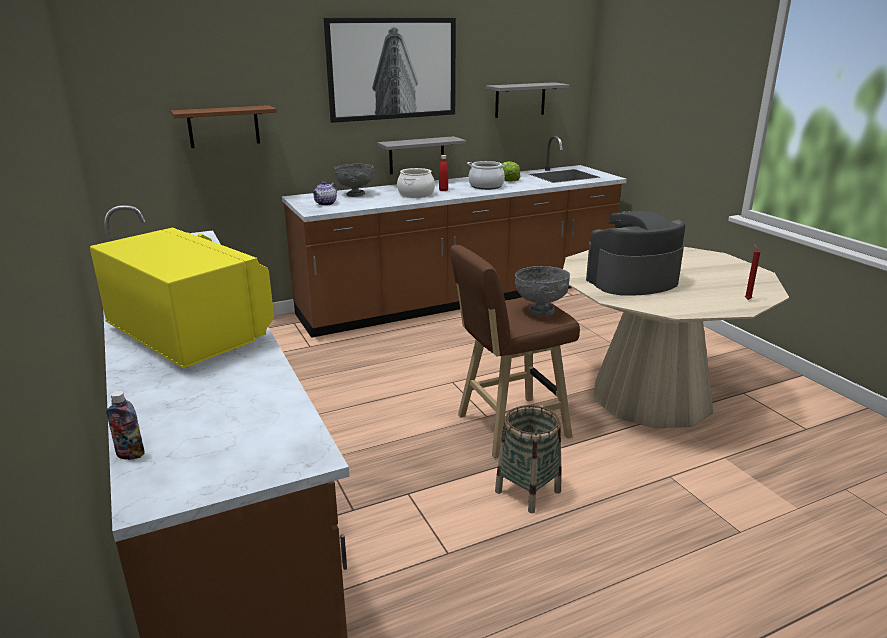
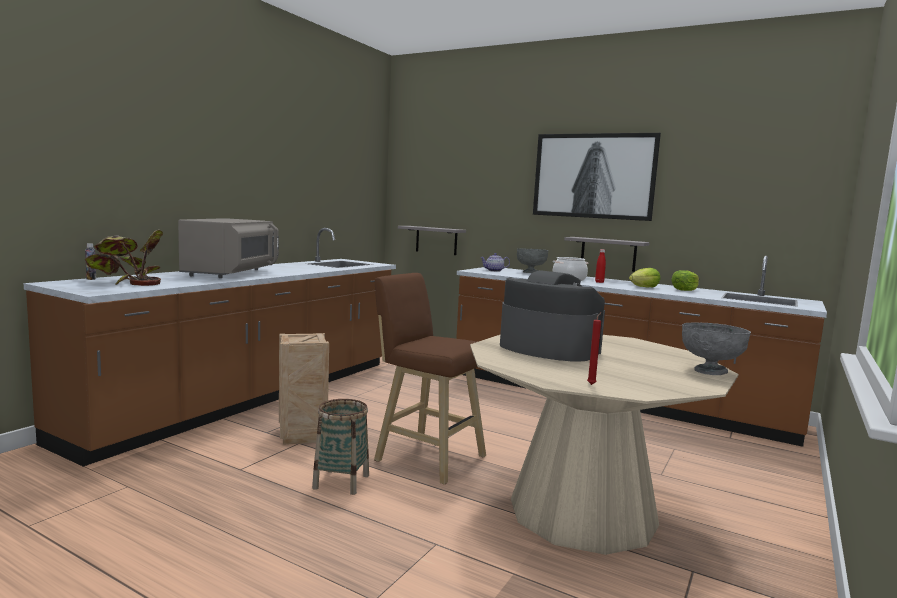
camera: 55 degrees right, 15 degrees down
yellow microwave [90,227,274,368] -> grey microwave [178,219,279,278]
brown shelf [171,105,277,148] -> none
cooking pot [467,161,507,190] -> lettuce [629,268,661,288]
grey shelf [486,82,569,118] -> grey shelf moved to [398,226,466,255]
grey bowl [515,266,570,316] -> grey bowl moved to [682,323,751,375]
none -> potted plant [85,229,163,286]
none -> crate [279,333,329,445]

